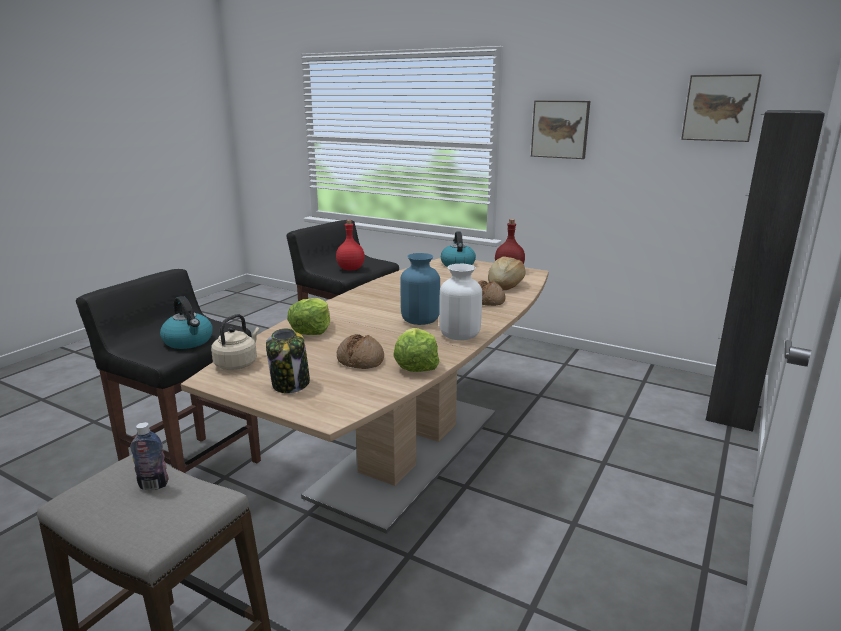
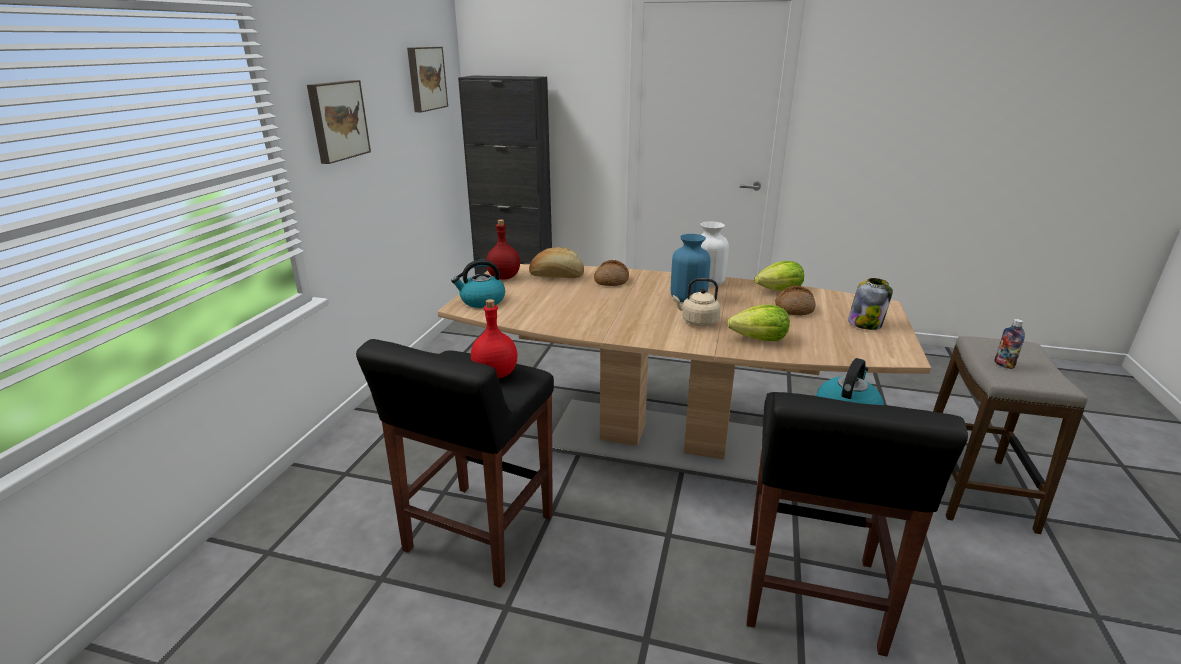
camera: 105 degrees left, 5 degrees up
beige kettle [211,314,260,370] -> beige kettle moved to [673,278,721,326]

